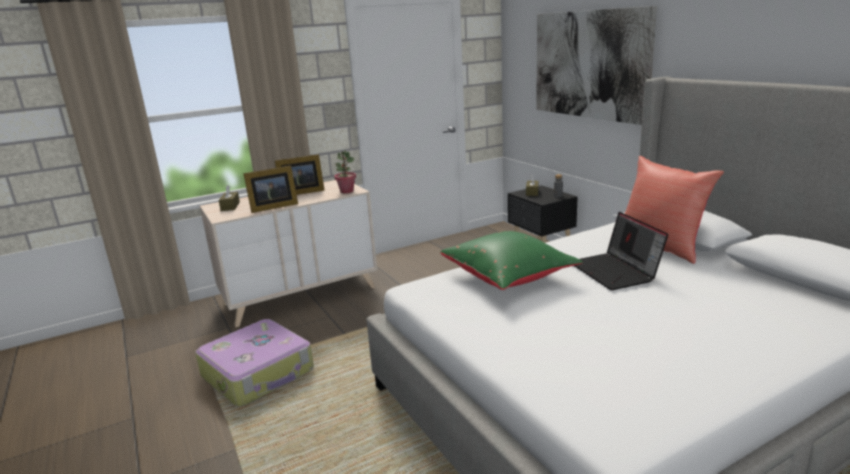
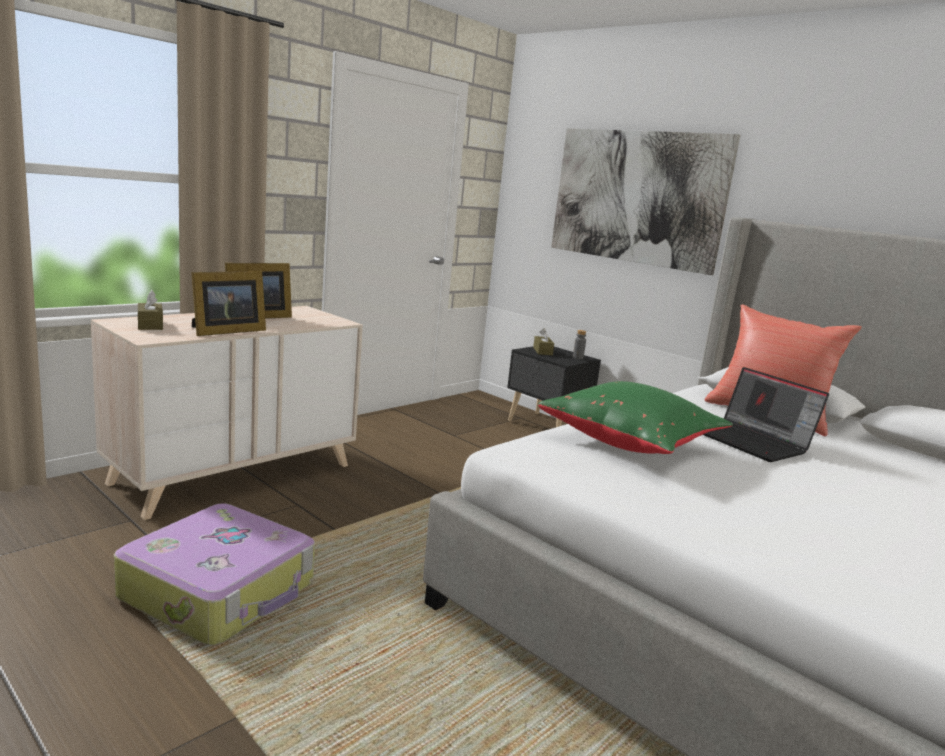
camera: 20 degrees left, 5 degrees down
potted plant [334,151,356,193] -> none

